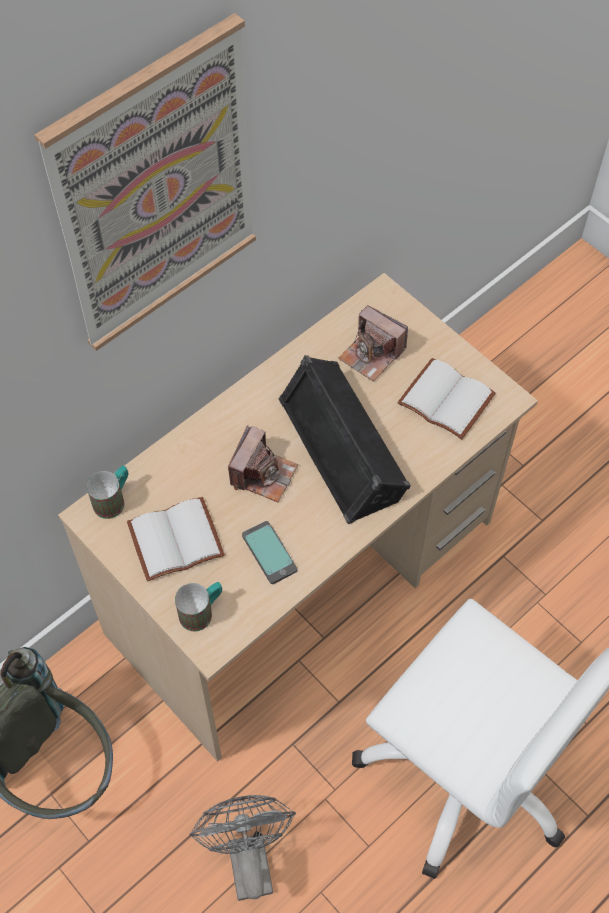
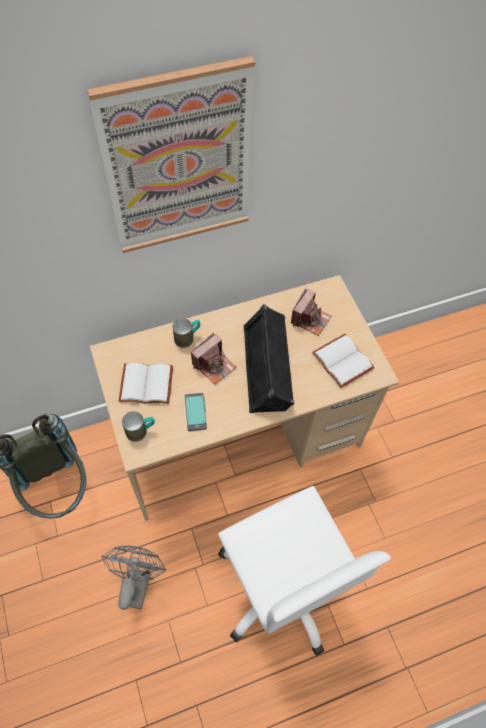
camera: 20 degrees right, 0 degrees up
mug [87,466,128,519] -> mug moved to [173,318,201,348]
camera [338,305,408,381] -> camera turned 120 degrees counterclockwise [291,288,332,336]

